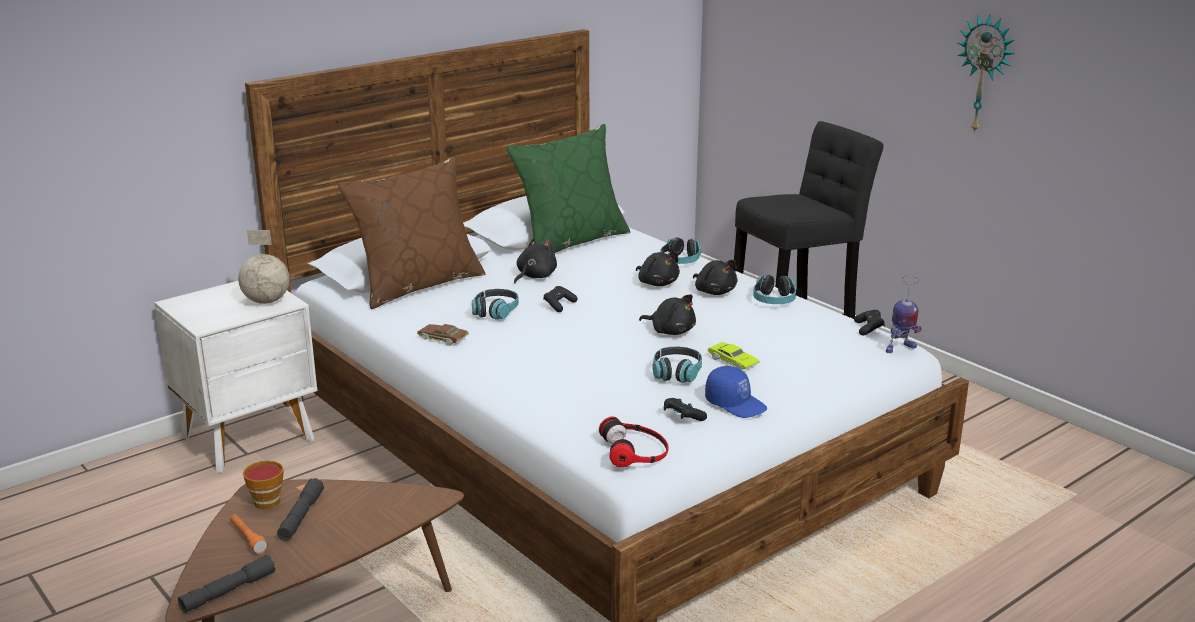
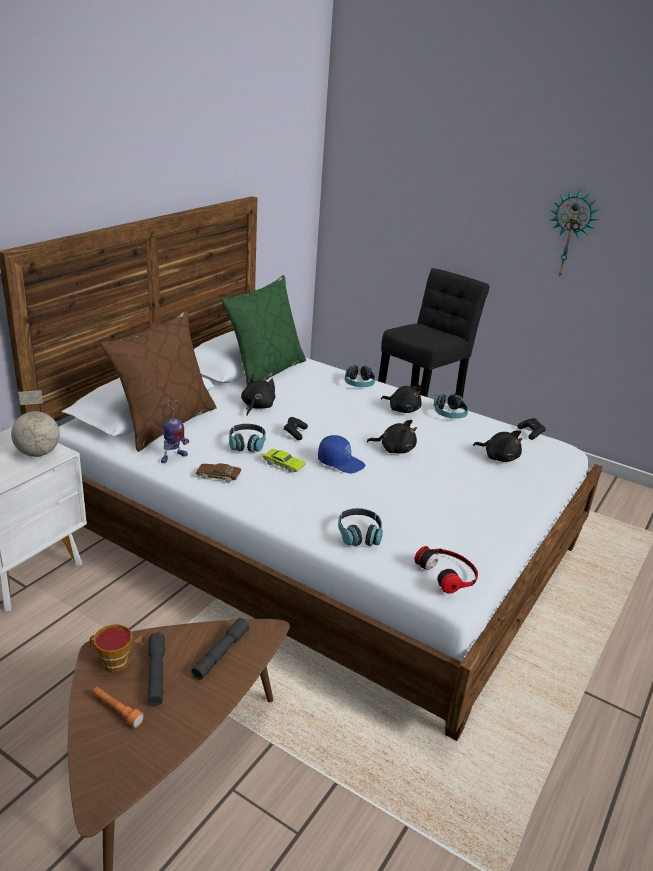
camera: 20 degrees left, 5 degrees up
grey flashlight [178,555,276,613] -> grey flashlight moved to [191,618,250,680]
black plush toy [636,251,680,286] -> black plush toy moved to [473,430,522,462]
headphones [653,346,702,383] -> headphones moved to [338,508,383,546]
black game controller [664,398,707,421] -> none
blue cap [705,366,767,418] -> blue cap moved to [318,435,365,473]
green toy car [708,342,760,370] -> green toy car moved to [262,449,306,473]
toy robot [886,276,922,353] -> toy robot moved to [161,400,189,463]

